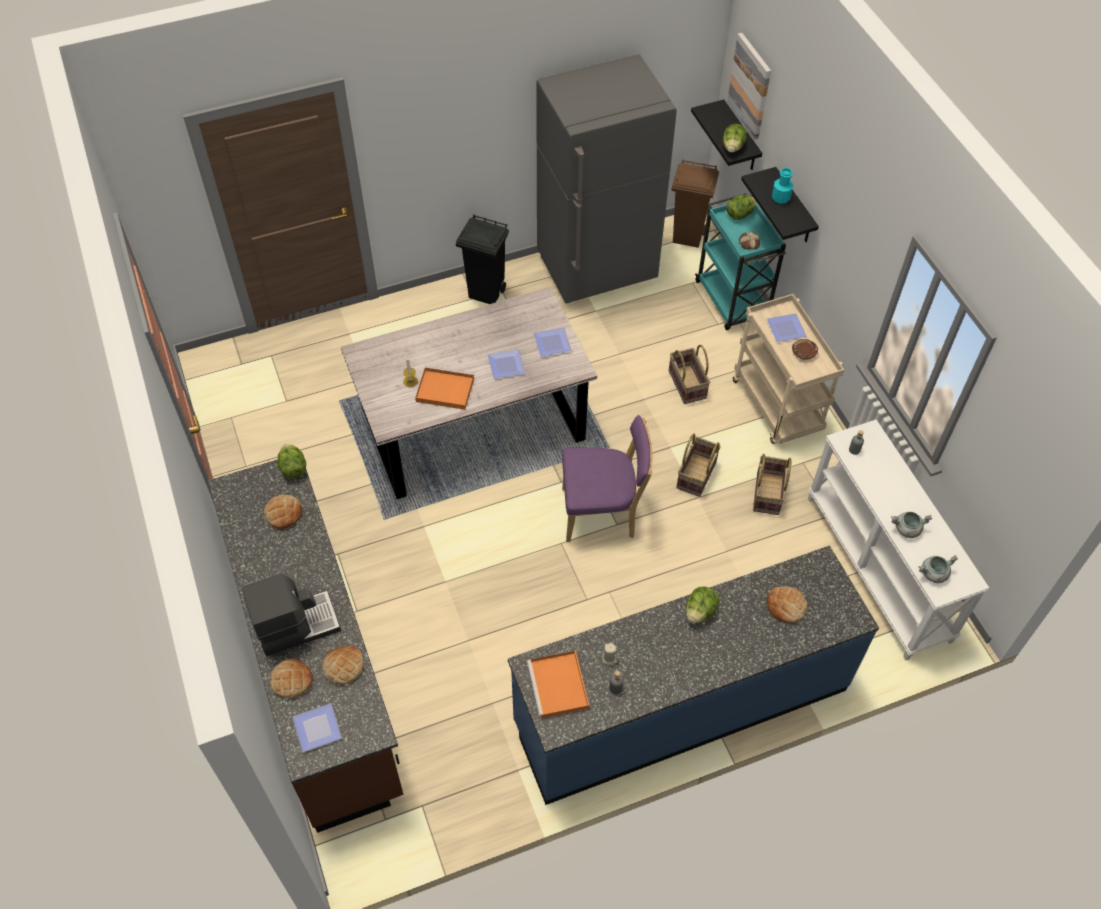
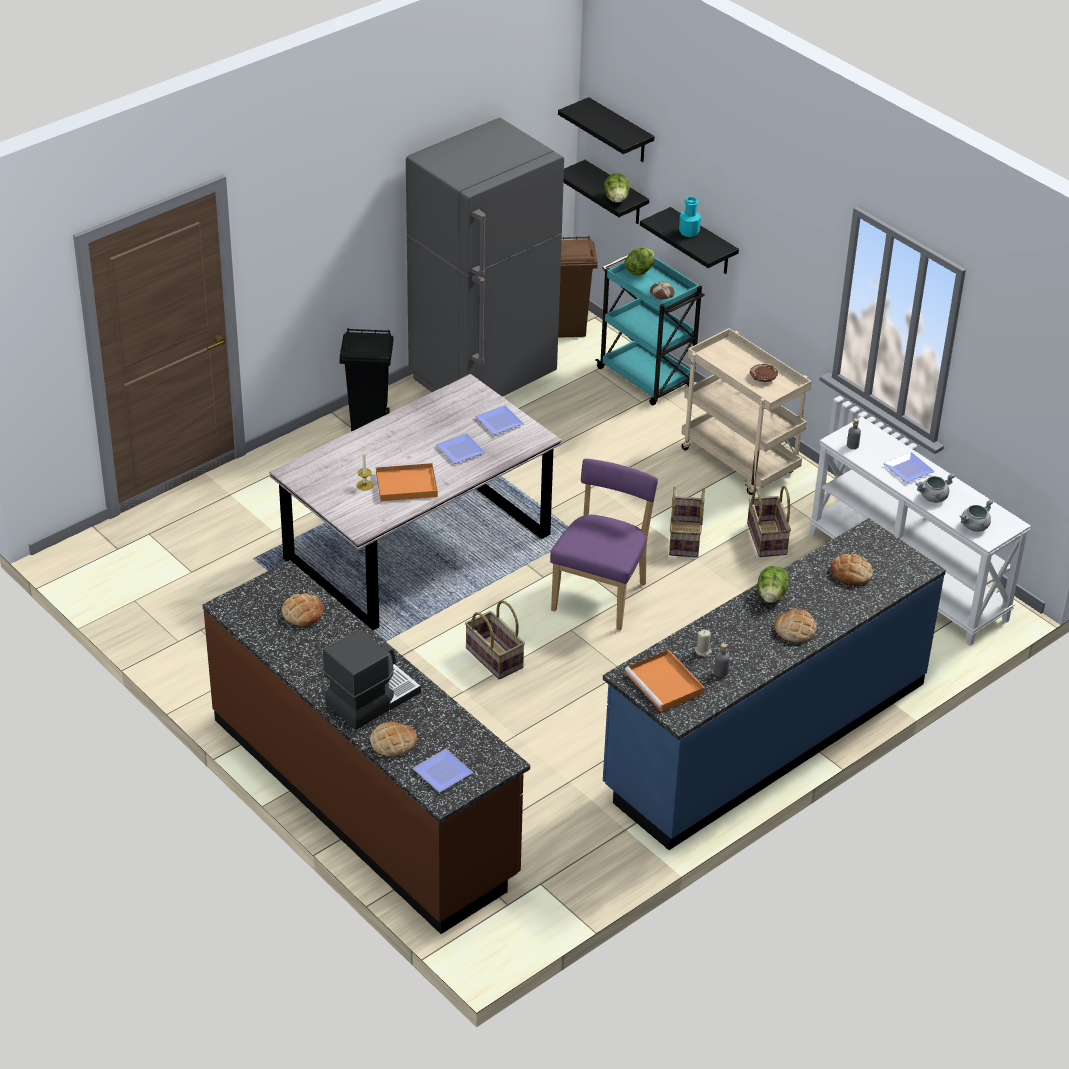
camera: 20 degrees left, 15 degrees down
lettuce [278,444,306,479] -> none
bread [322,645,364,685] -> bread moved to [774,609,817,642]
purple chair [562,415,653,542] -> purple chair turned 45 degrees counterclockwise [550,459,658,631]
basket [669,345,710,404] -> basket moved to [465,600,525,679]
picture [727,33,771,140] -> black shelf [558,97,655,162]
plate [767,313,807,342] -> plate moved to [883,452,935,483]

